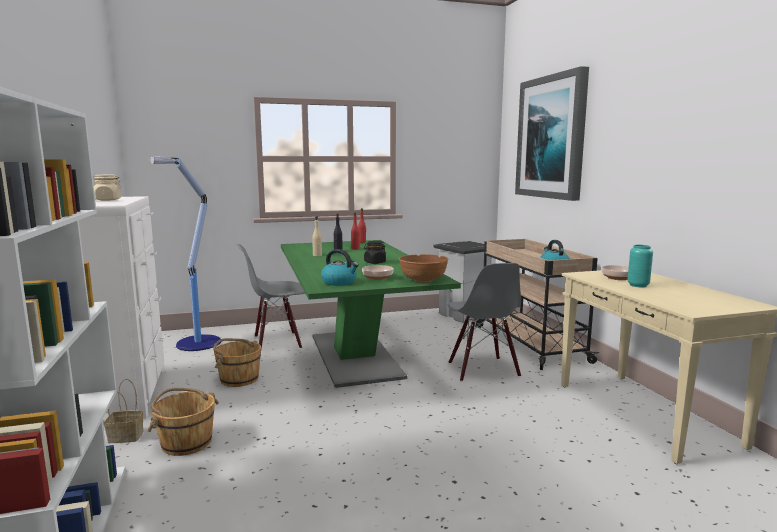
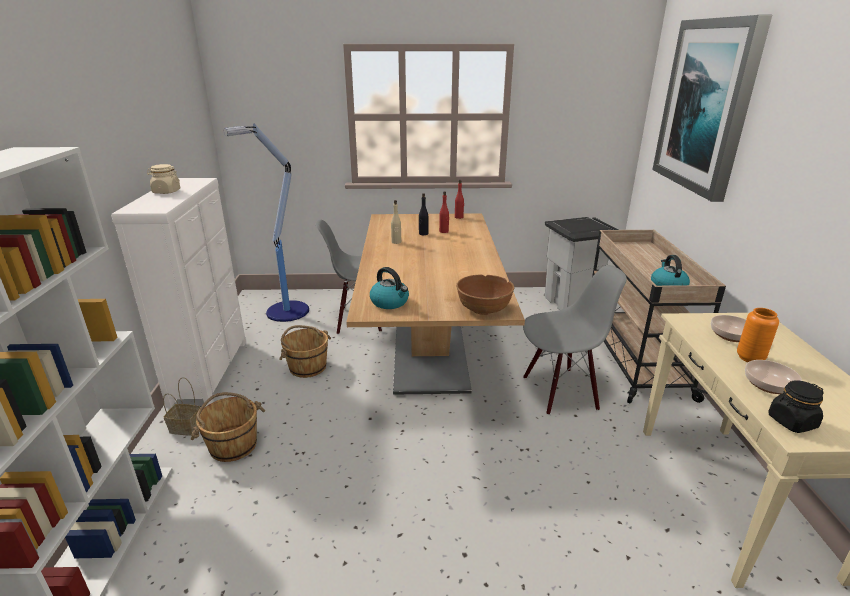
camera: 15 degrees right, 15 degrees up
green dining table [281,240,461,388] -> beige dining table [346,213,525,395]
bowl [362,265,394,280] -> bowl moved to [745,360,802,394]
black jar [364,241,386,264] -> black jar moved to [768,380,824,433]
grey chair [448,263,521,382] -> grey chair turned 105 degrees counterclockwise [523,265,627,415]
turquoise vase [627,245,653,287] -> orange vase [737,308,779,362]

